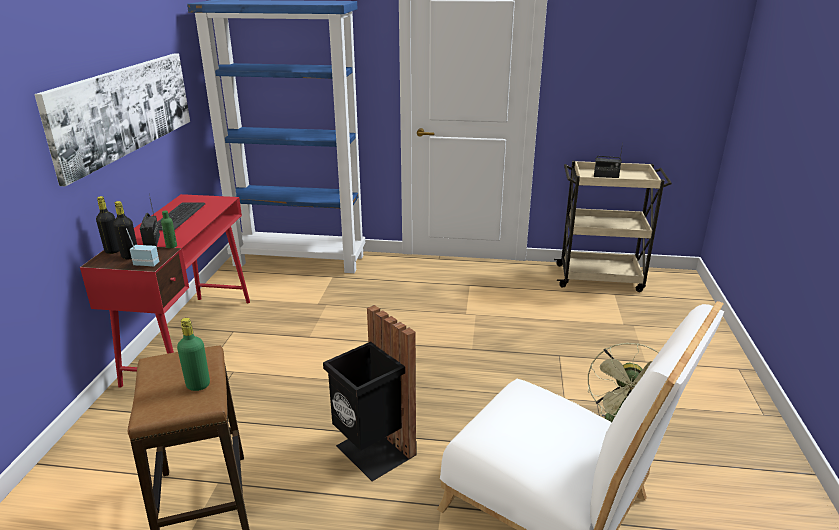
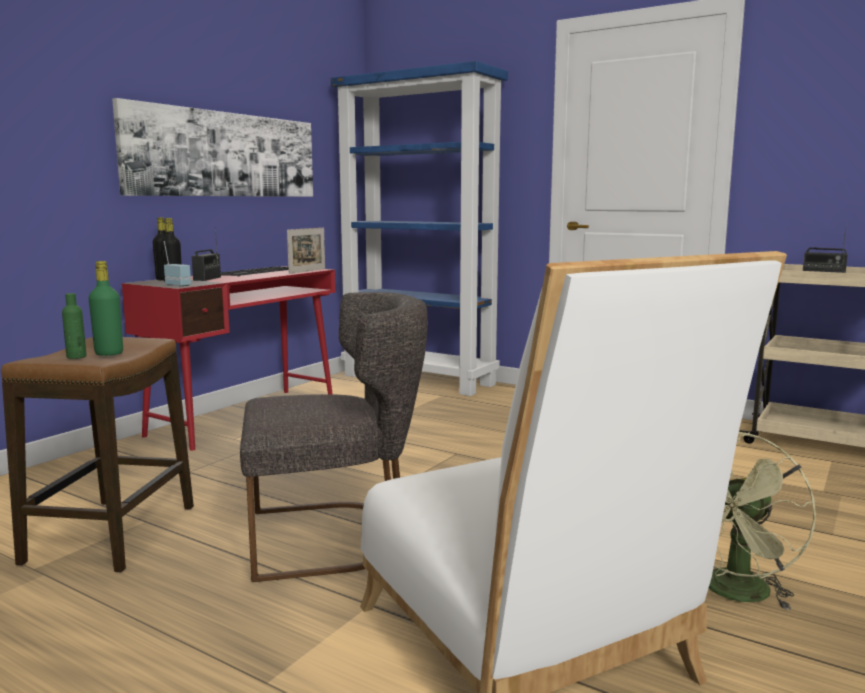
camera: 25 degrees right, 15 degrees down
green bottle [161,211,177,248] -> green bottle moved to [62,293,87,359]
black trash can [323,305,417,481] -> grey chair [240,292,428,582]
none -> picture frame [287,228,325,274]

